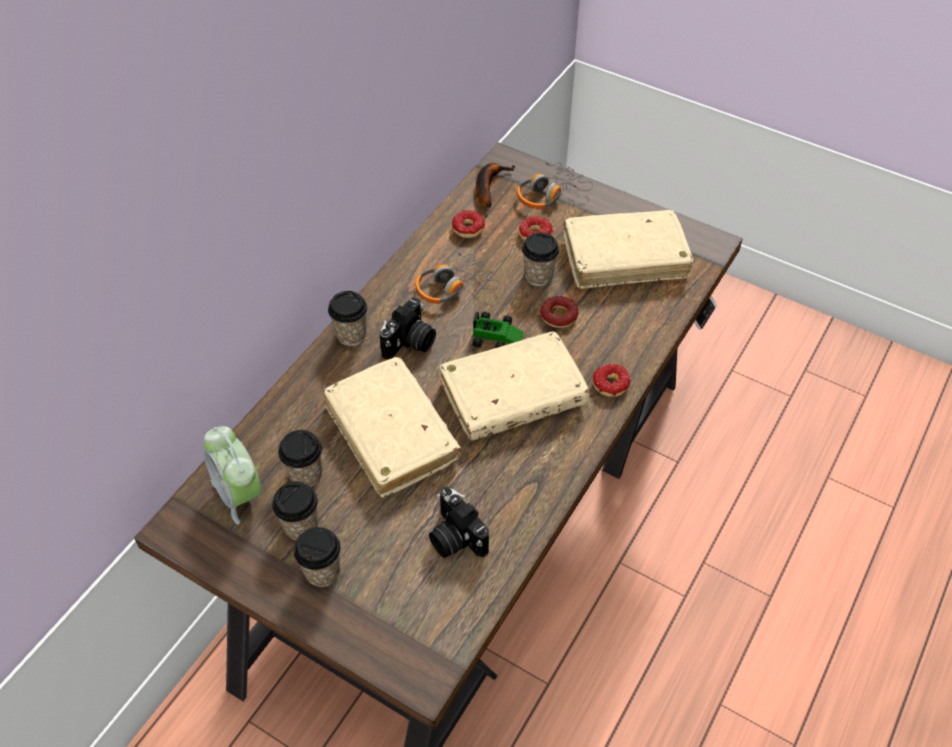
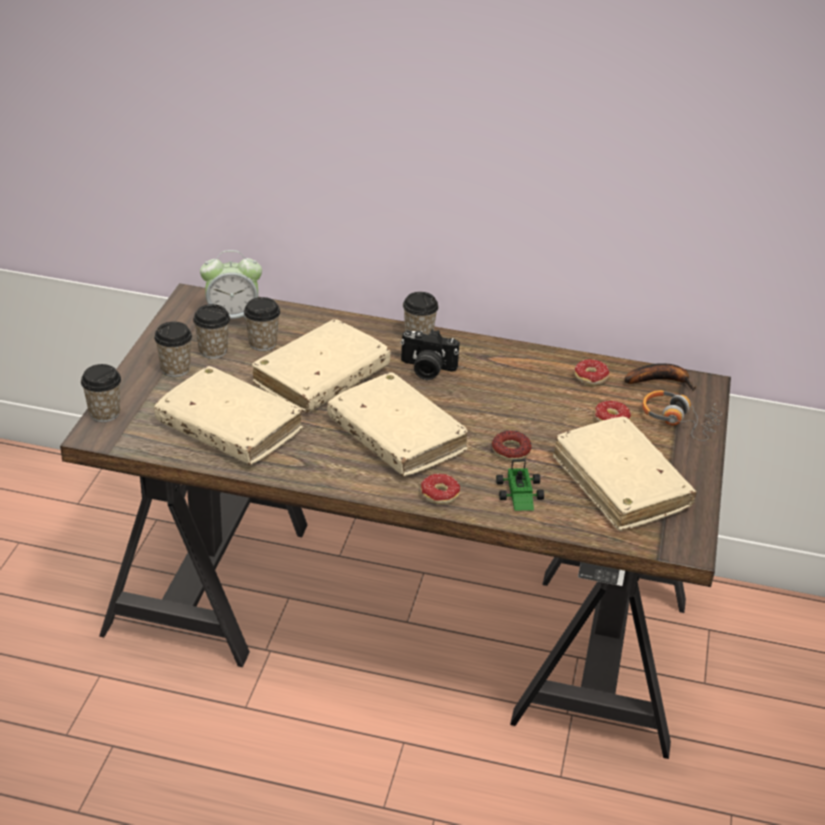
camera: 70 degrees right, 15 degrees down
alarm clock [204,426,261,524] -> alarm clock turned 135 degrees counterclockwise [200,250,262,319]
headphones [416,251,499,304] -> none
camera [429,487,489,558] -> beige book [154,366,303,465]
toy car [472,312,524,348] -> toy car moved to [496,459,544,511]
cup [522,232,559,286] -> cup moved to [81,364,121,422]

